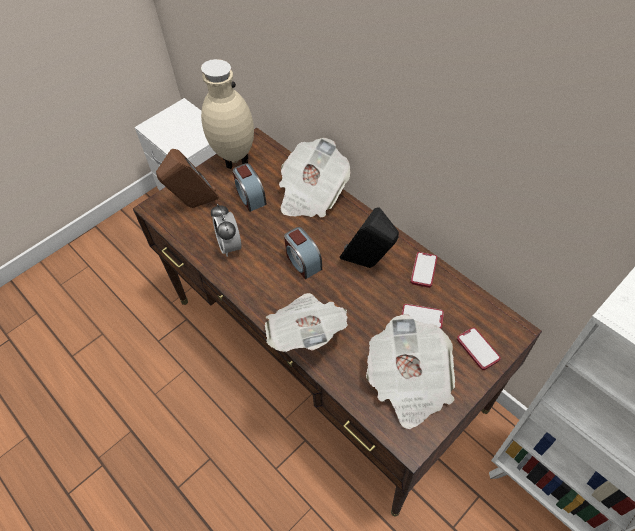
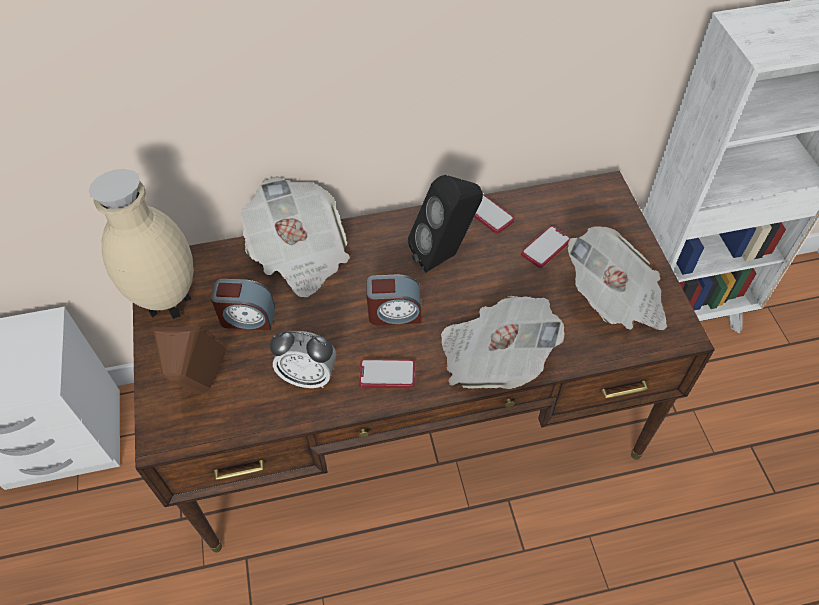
camera: 60 degrees left, 0 degrees up
phone [457,327,501,370] -> phone moved to [359,359,415,388]

